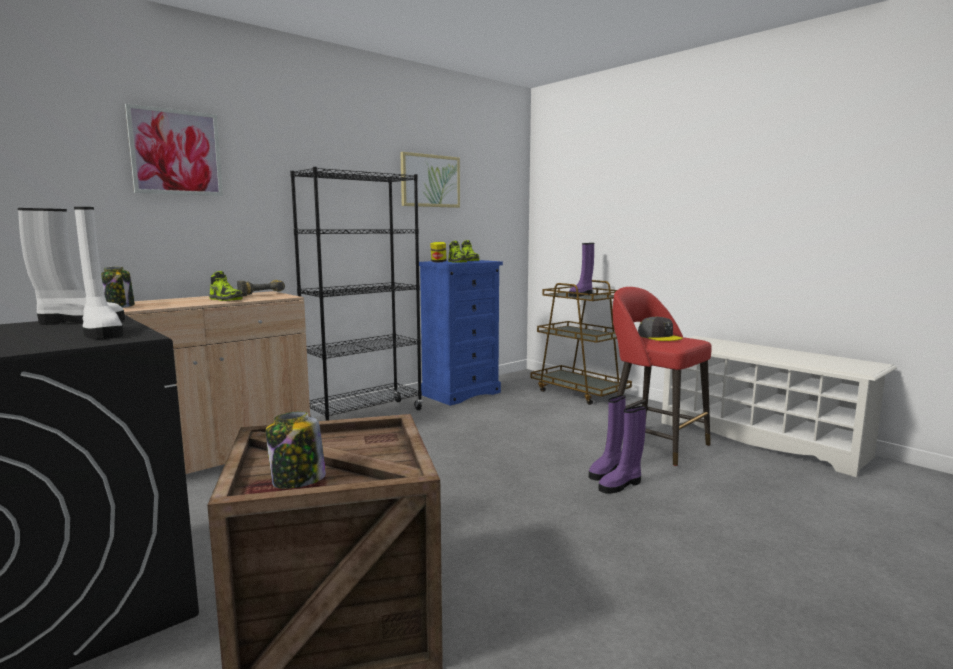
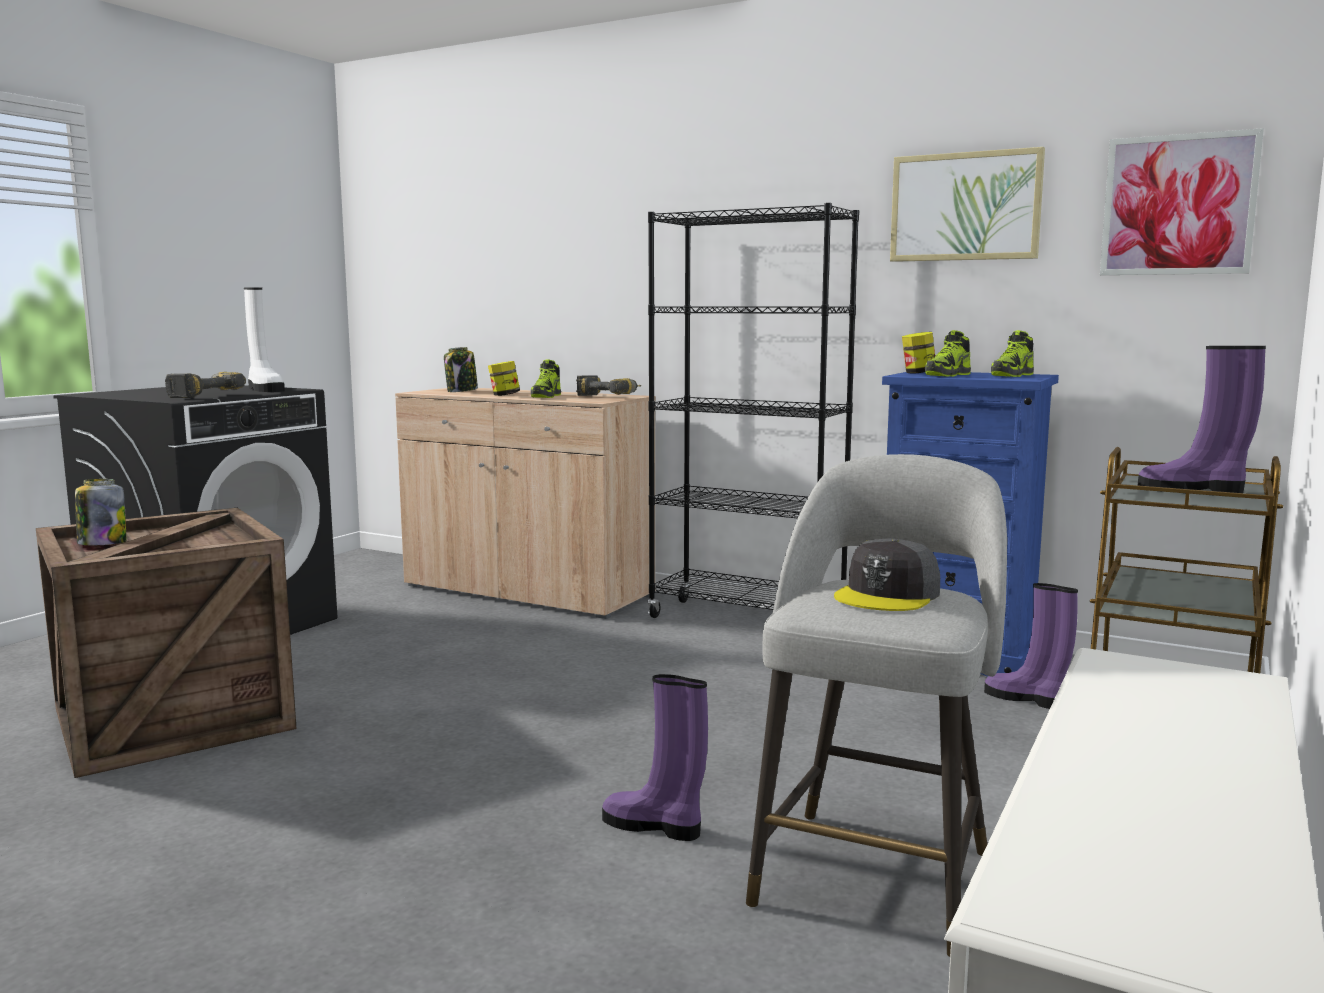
camera: 70 degrees right, 0 degrees up
white boot [74,207,124,339] -> power drill [165,372,246,398]
picture [125,104,223,196] -> picture moved to [1100,128,1264,275]
purple boot [599,406,646,494] -> purple boot moved to [984,583,1078,709]
red stool [606,287,712,466] -> grey stool [746,454,1007,957]
none -> jar [488,361,520,396]

